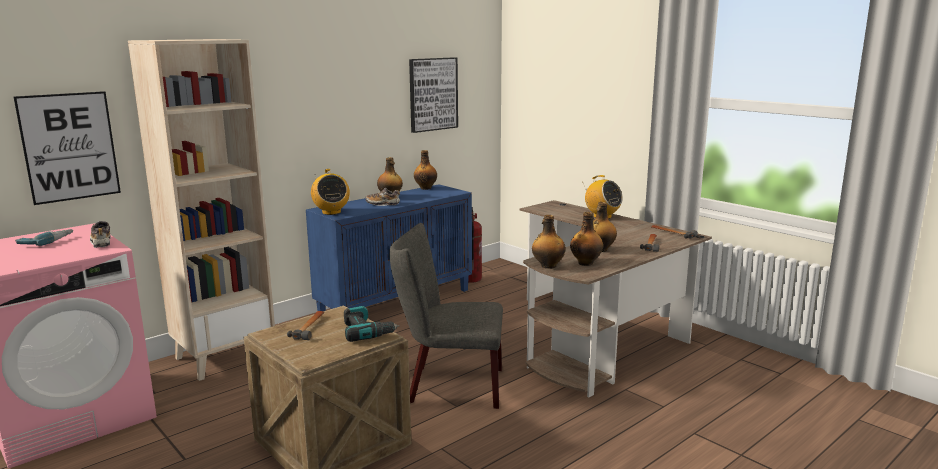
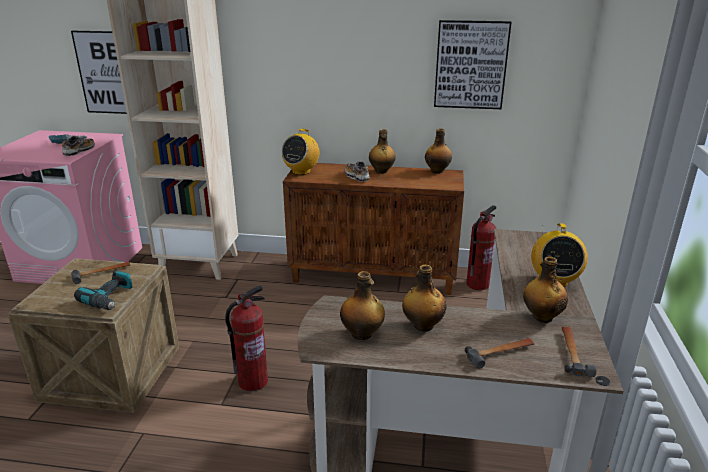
camera: 50 degrees right, 10 degrees up
blue cabinet [306,184,472,311] -> brown cabinet [283,163,464,295]
grey chair [389,223,503,409] -> fire extinguisher [225,285,268,391]
bottle [532,215,566,269] -> bottle moved to [523,256,568,323]

